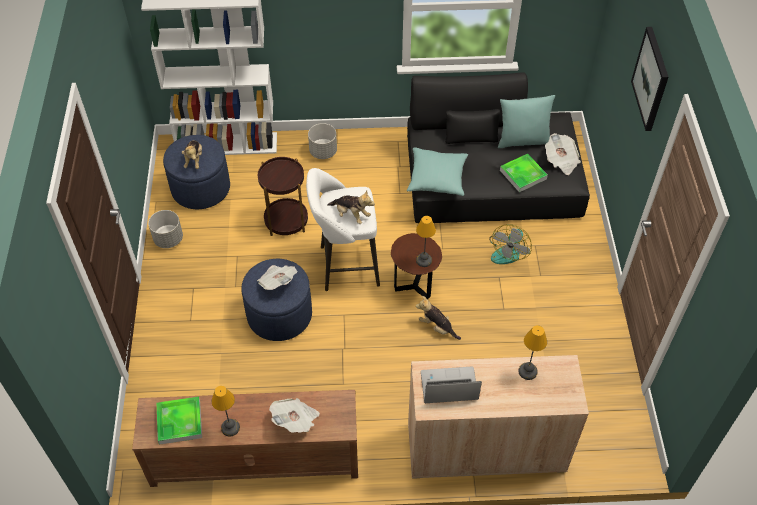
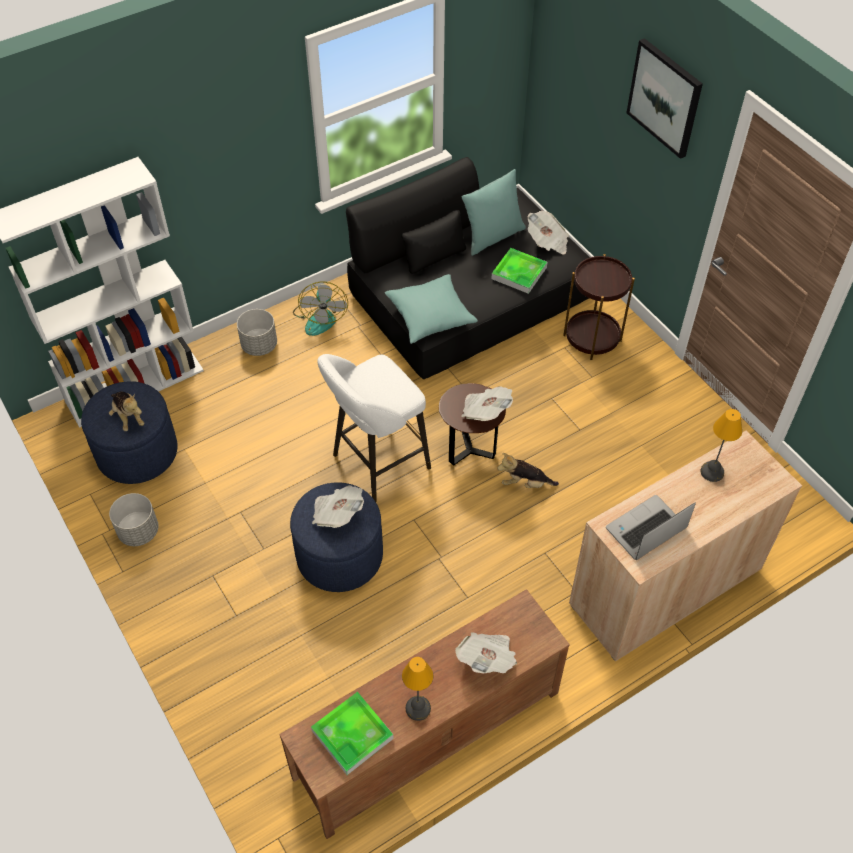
camera: 30 degrees left, 0 degrees up
brown side table [258,157,308,236] -> brown side table moved to [563,254,635,360]
plush toy [328,191,375,224] -> none
table lamp [416,216,436,267] -> newspaper [461,386,513,421]
fan [489,224,532,264] -> fan moved to [293,281,348,336]

